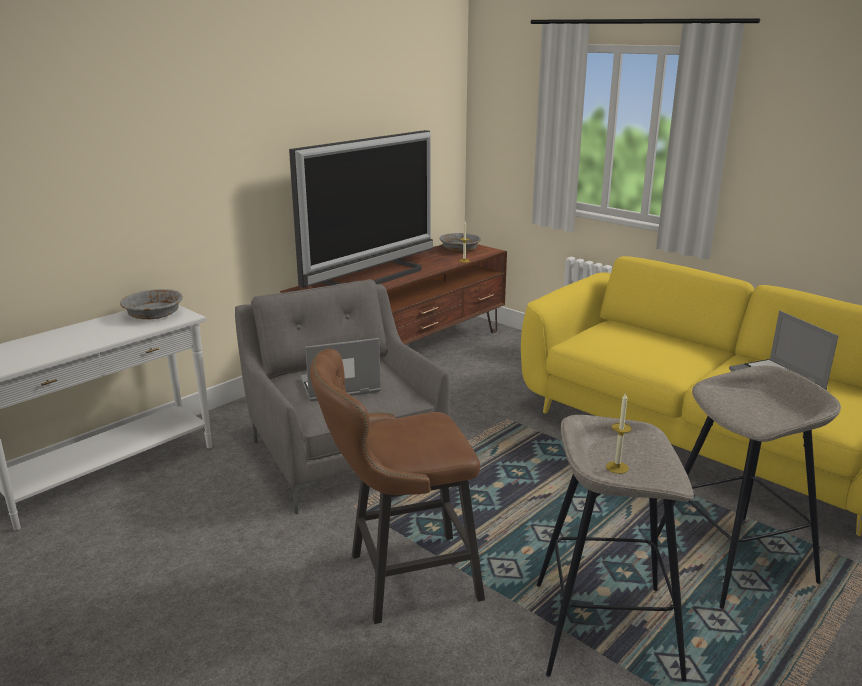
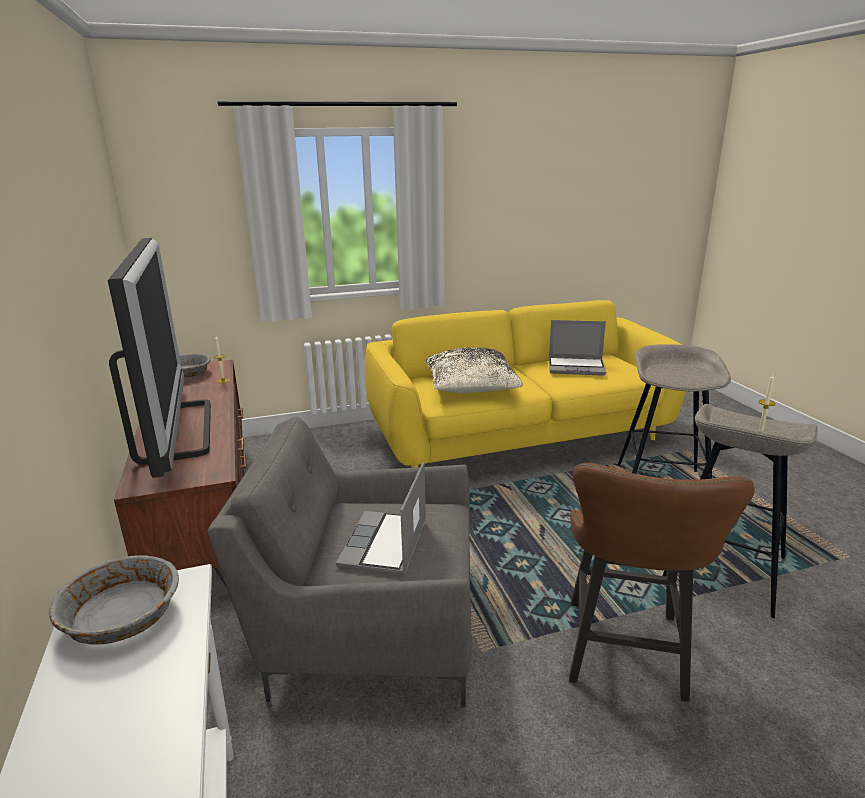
camera: 60 degrees left, 0 degrees up
none -> beige pillow [426,347,523,393]

